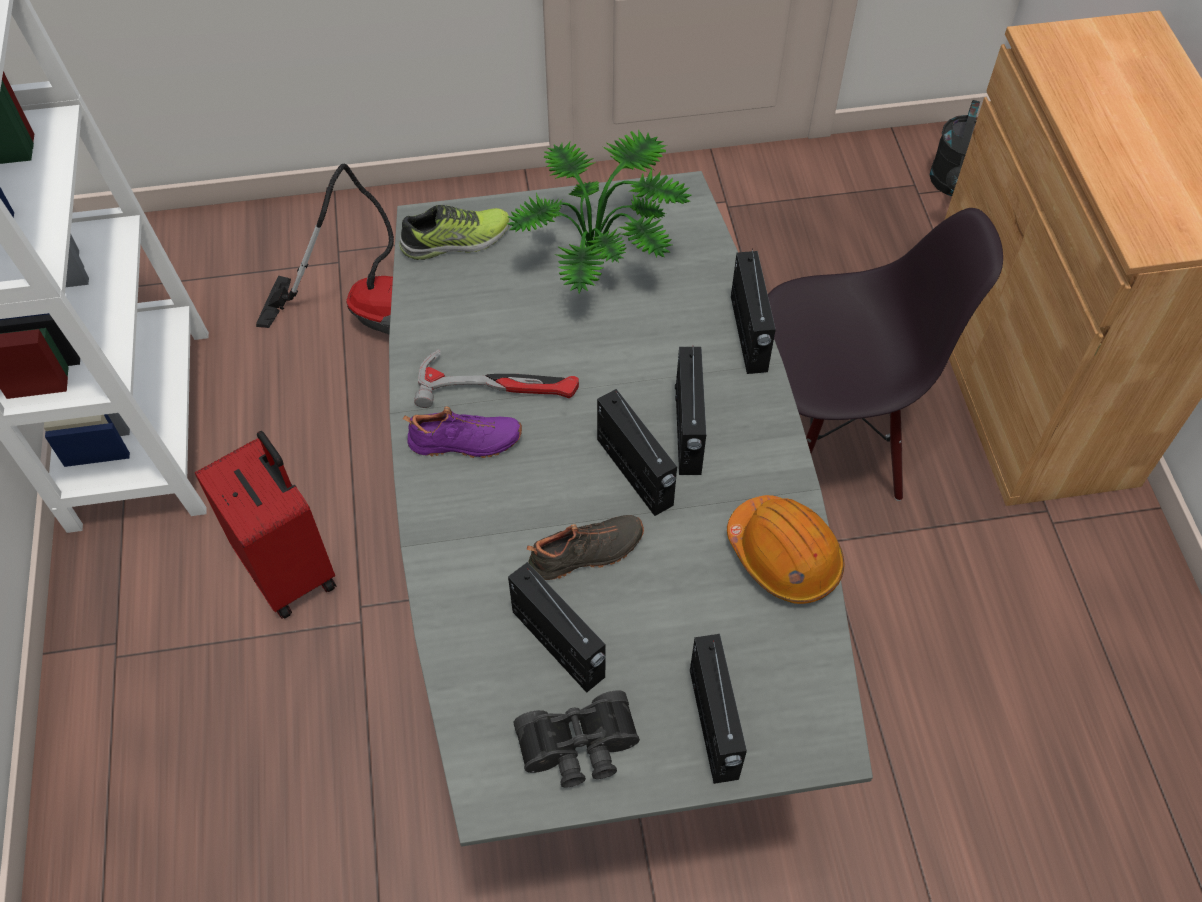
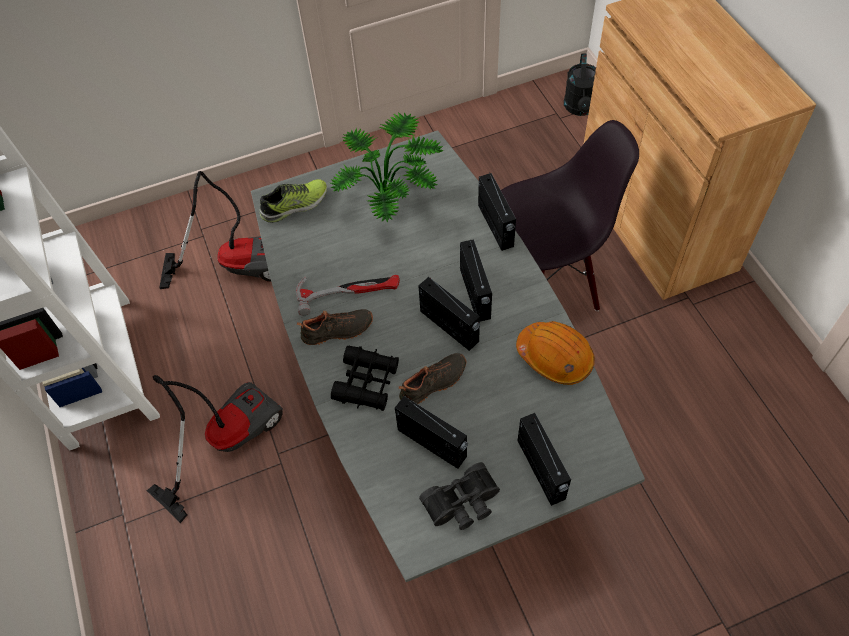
camera: 10 degrees left, 0 degrees up
red suitcase [195,431,336,619] -> vacuum cleaner [147,375,283,523]
purple shoe [403,406,522,458] -> black shoe [297,309,373,345]
none -> black binoculars [331,345,399,411]

